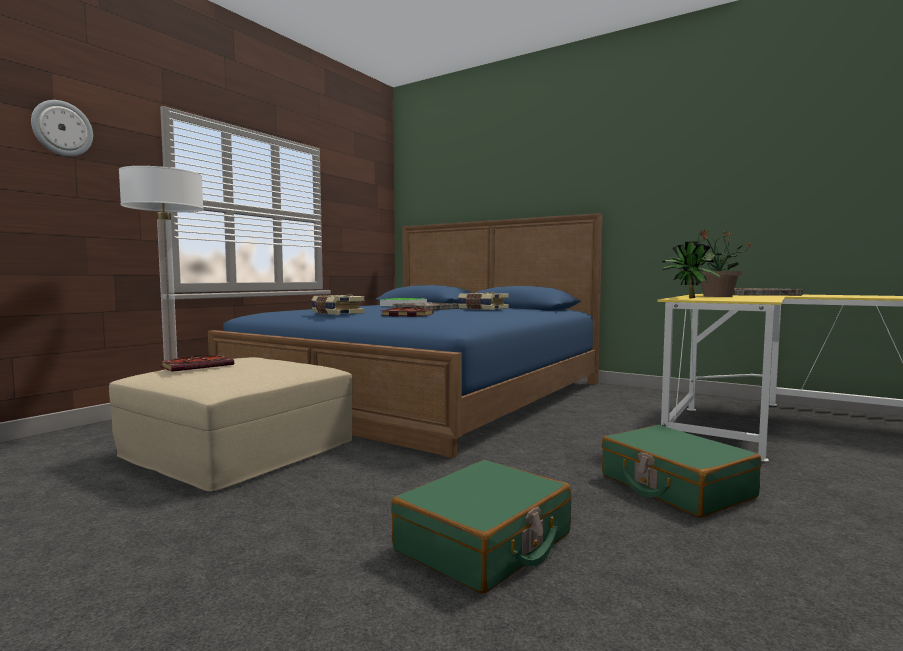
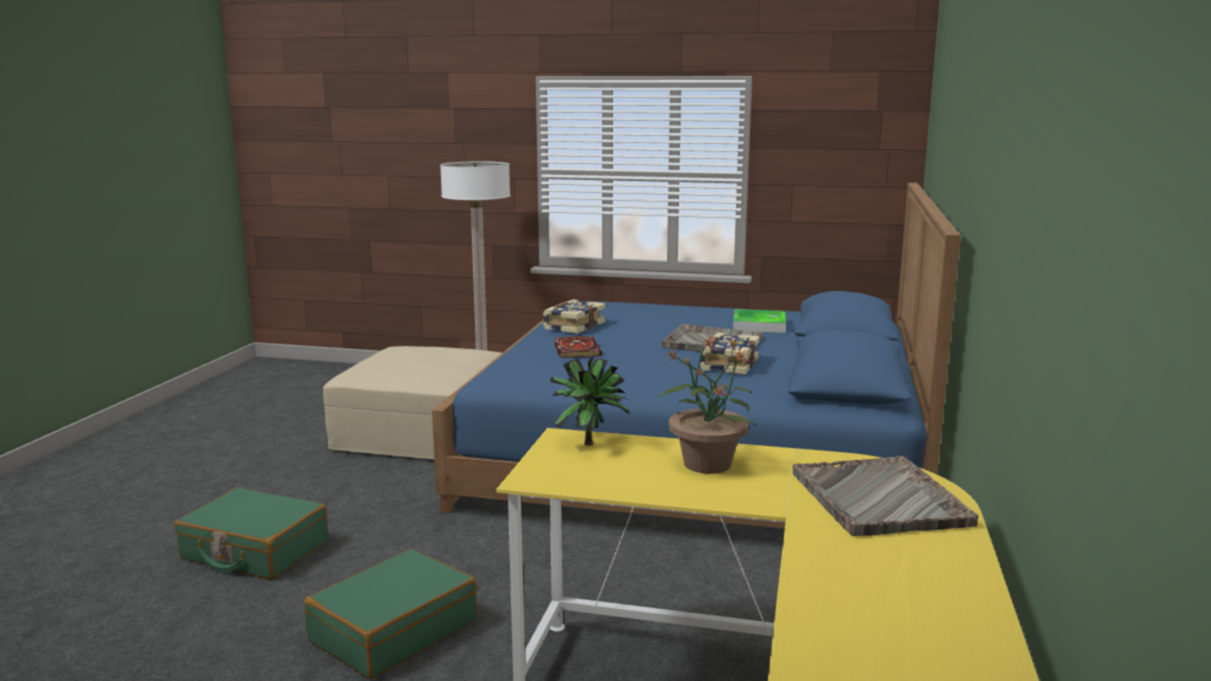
camera: 70 degrees right, 10 degrees up
wall clock [31,100,93,157] -> none
book [160,355,234,372] -> none

